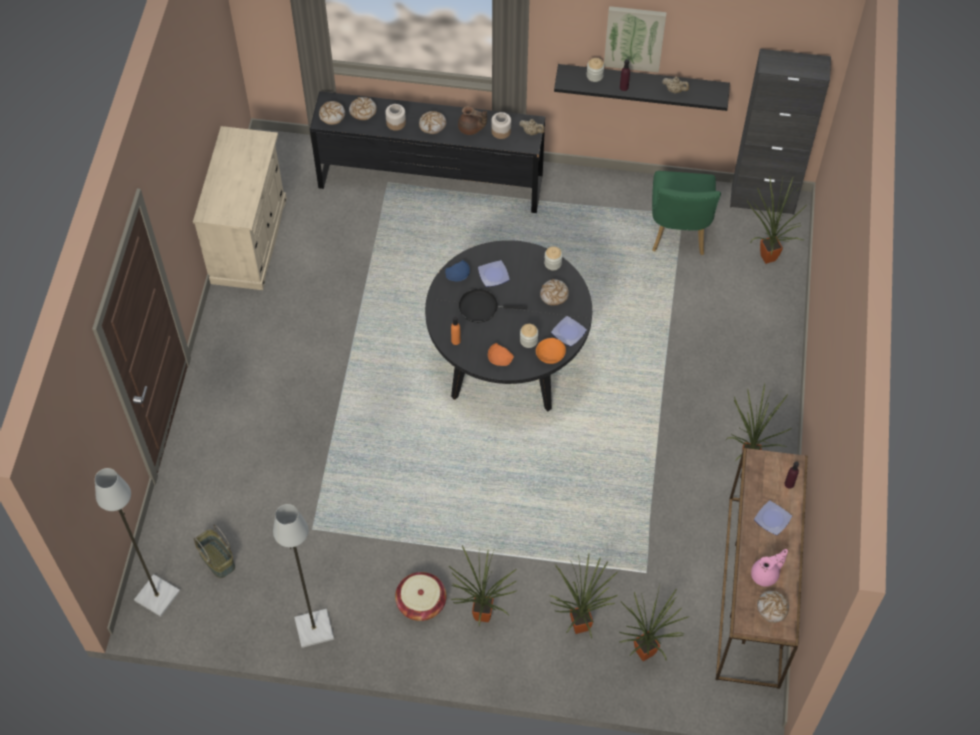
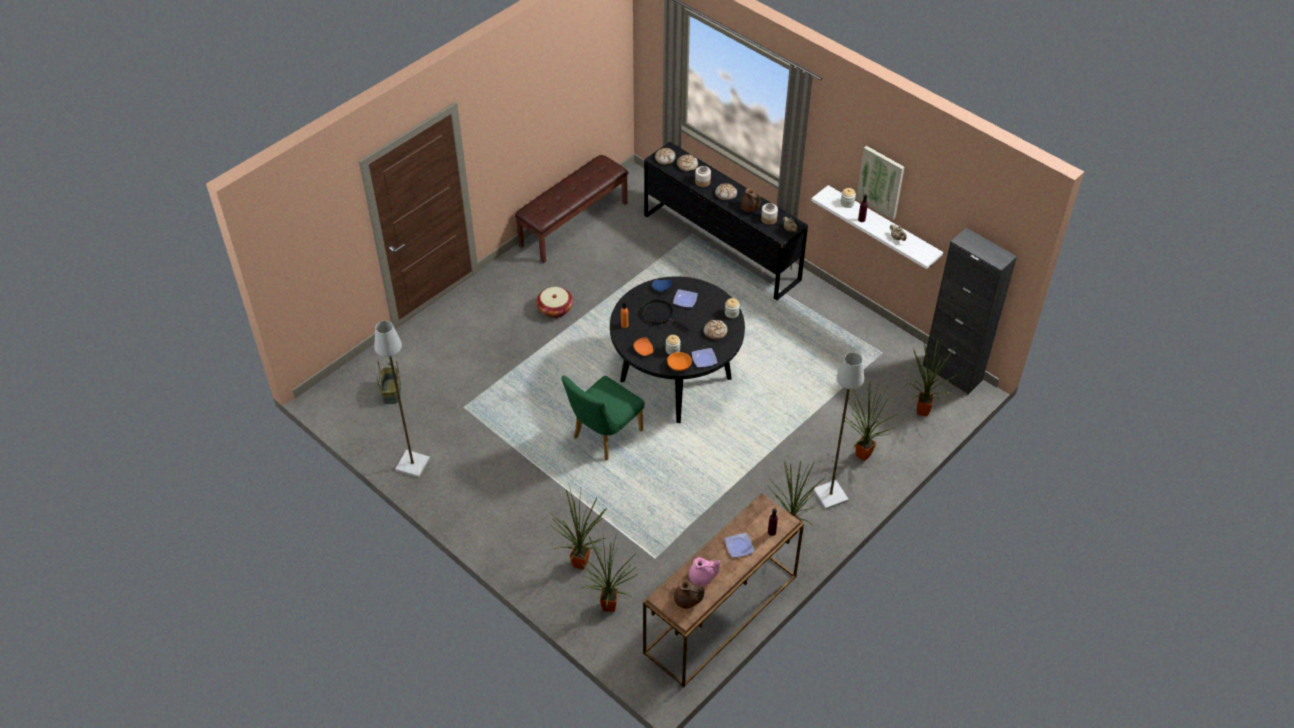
camera: 35 degrees right, 10 degrees down
grey floor lamp [95,468,180,617] -> grey floor lamp moved to [813,352,864,510]
beige cabinet [193,126,287,290] -> brown bench [515,155,628,263]
basket [395,572,446,621] -> basket moved to [536,287,573,318]
potted plant [449,545,517,626] -> potted plant moved to [845,381,897,461]
black shelf [554,64,730,111] -> white shelf [811,185,943,269]
green chair [652,171,721,255] -> green chair moved to [561,375,644,460]
bread [757,591,789,623] -> brown teapot [674,580,704,609]

